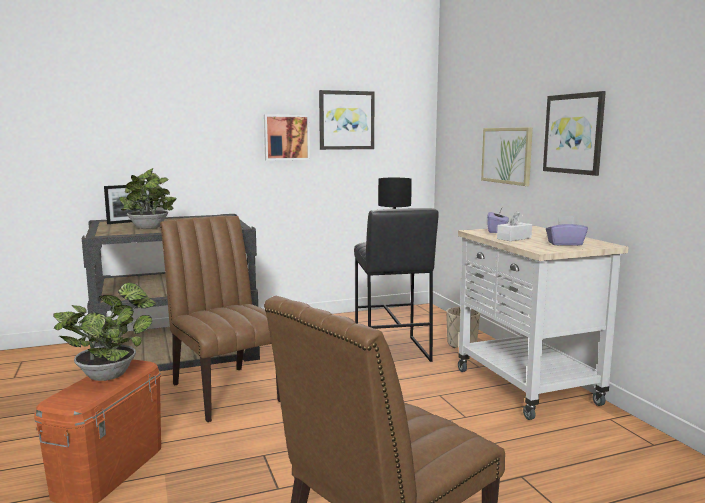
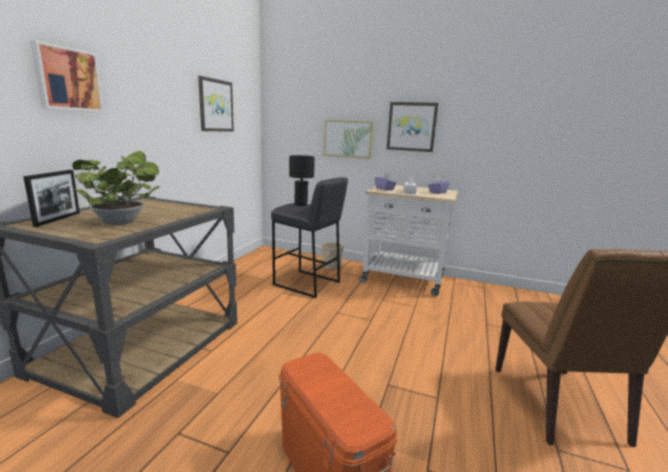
camera: 50 degrees left, 5 degrees up
potted plant [53,282,156,381] -> none
brown chair [160,216,280,422] -> none
picture [264,114,310,161] -> picture moved to [30,40,104,112]

